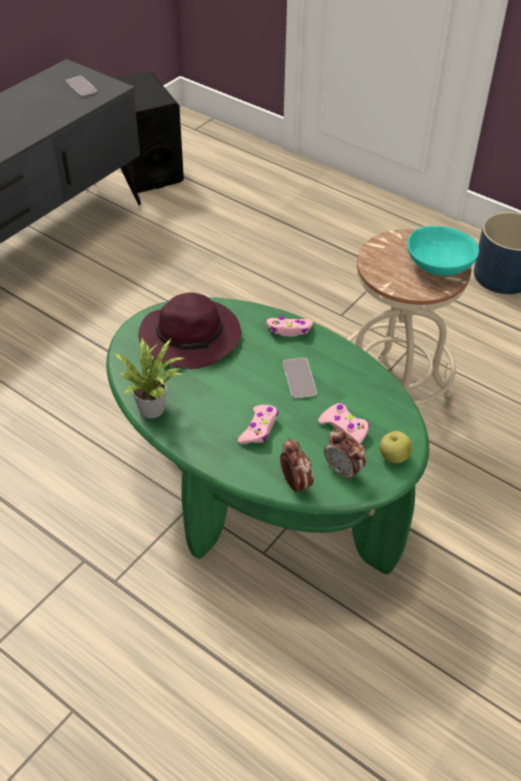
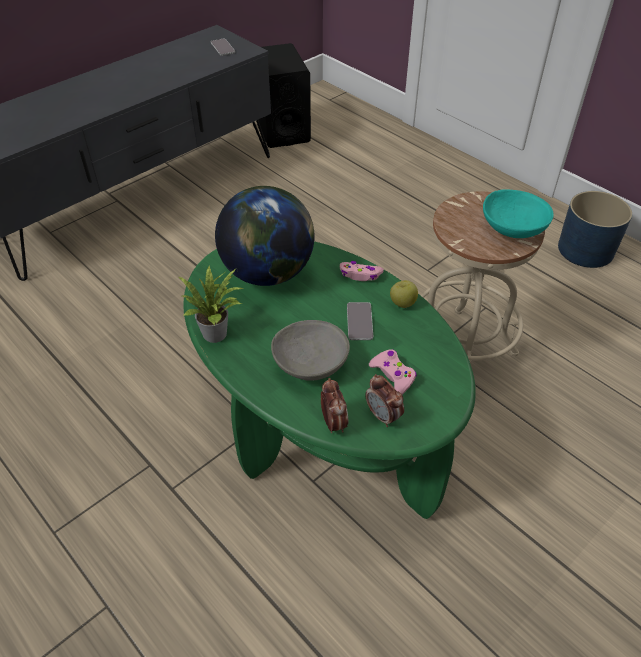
camera: 10 degrees right, 0 degrees up
purple hat [138,293,241,369] -> globe [215,186,315,286]
pink game controller [238,405,278,444] -> grey bowl [271,320,350,381]
apple [379,431,412,463] -> apple moved to [390,280,418,308]

